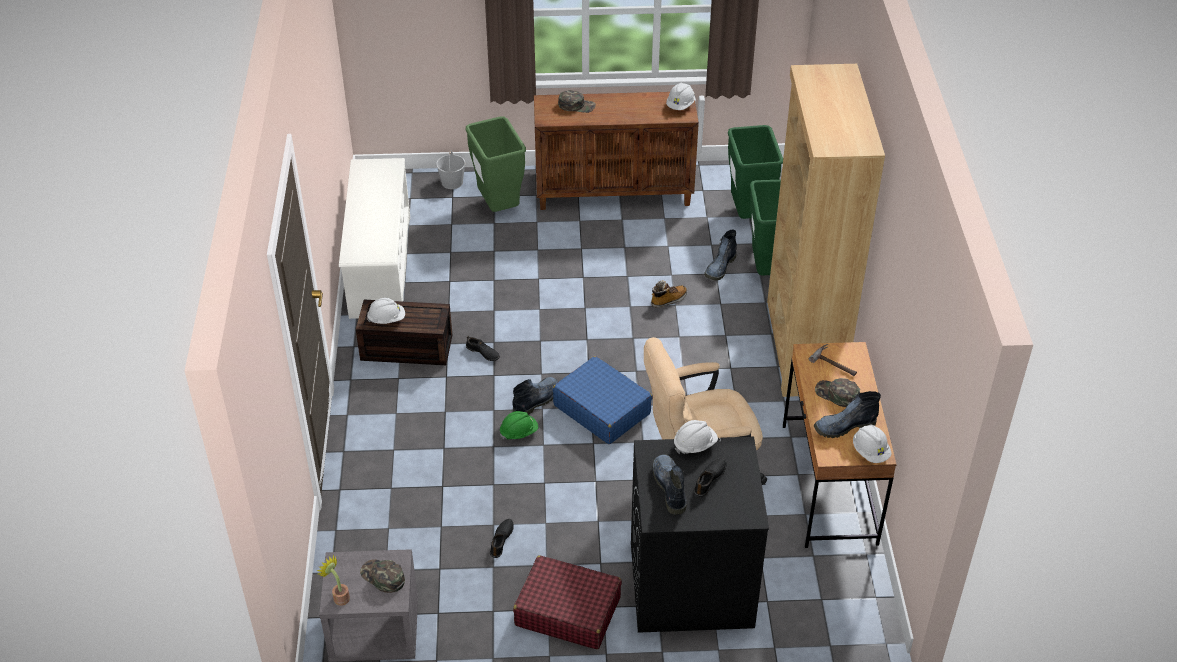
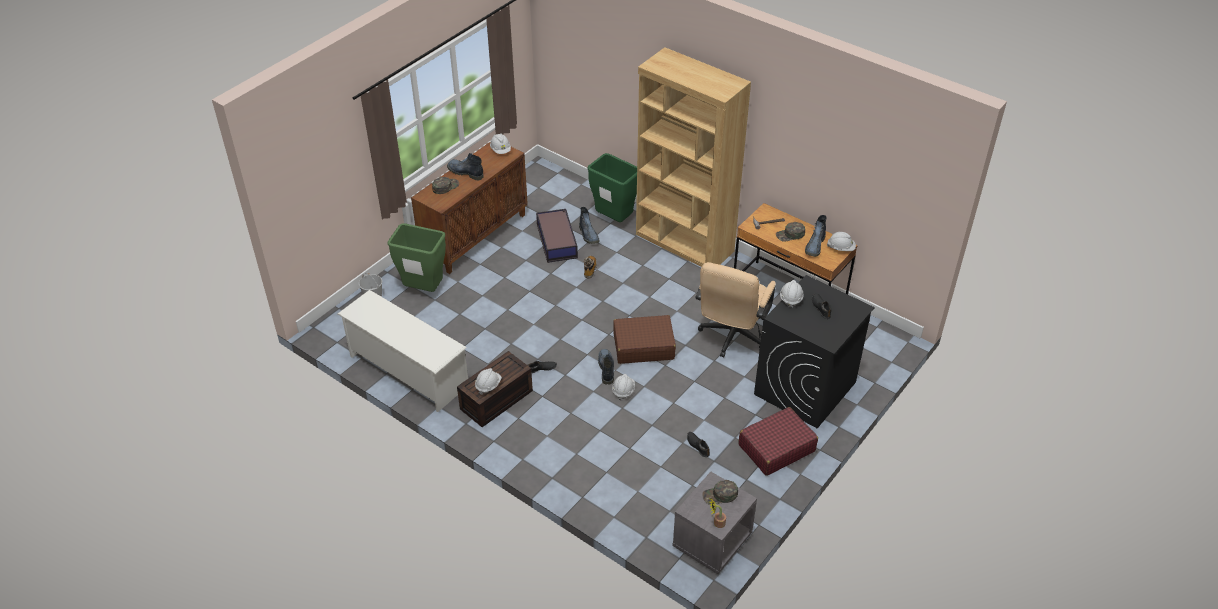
camera: 50 degrees left, 0 degrees up
green hard hat [500,411,538,440] -> white hard hat [612,374,635,400]
blue suitcase [553,356,652,444] -> brown suitcase [613,315,676,364]
boot [653,455,687,515] -> boot moved to [447,153,484,180]
green trash can [728,125,783,219] -> none
none -> storage box [536,209,578,263]

